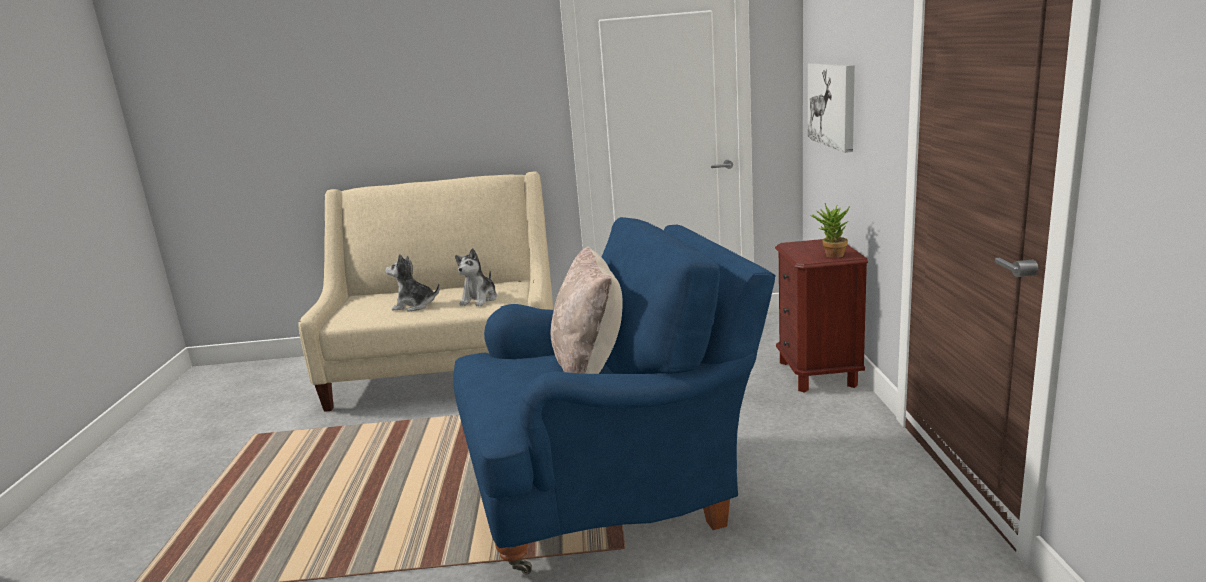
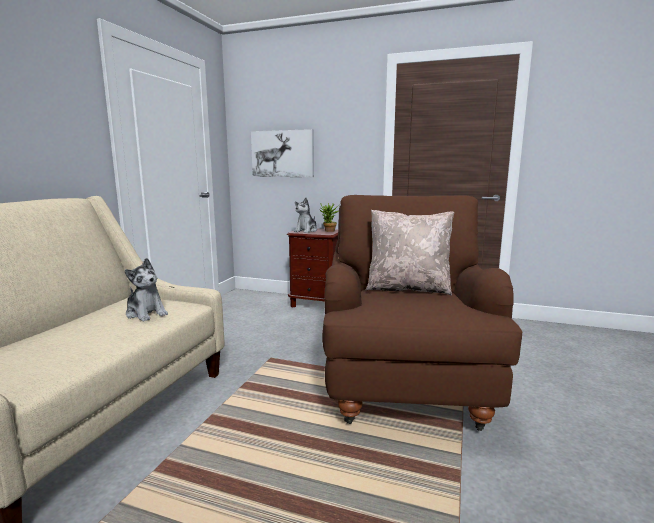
camera: 70 degrees left, 5 degrees down
plush toy [385,254,440,312] -> plush toy moved to [294,198,317,233]
blue armchair [453,217,775,574] -> brown armchair [322,195,522,431]

